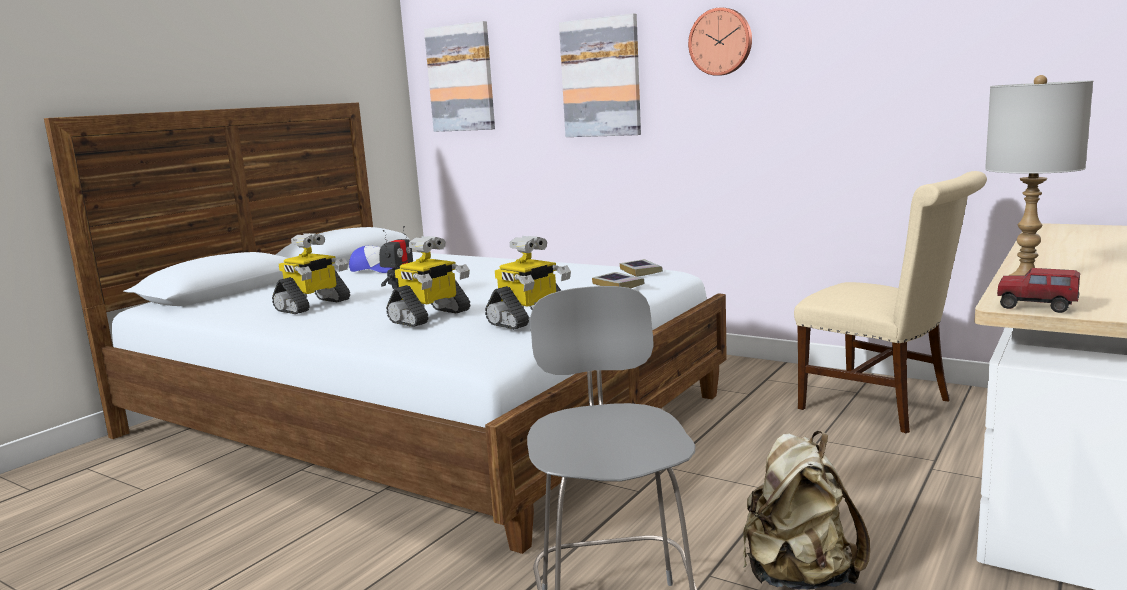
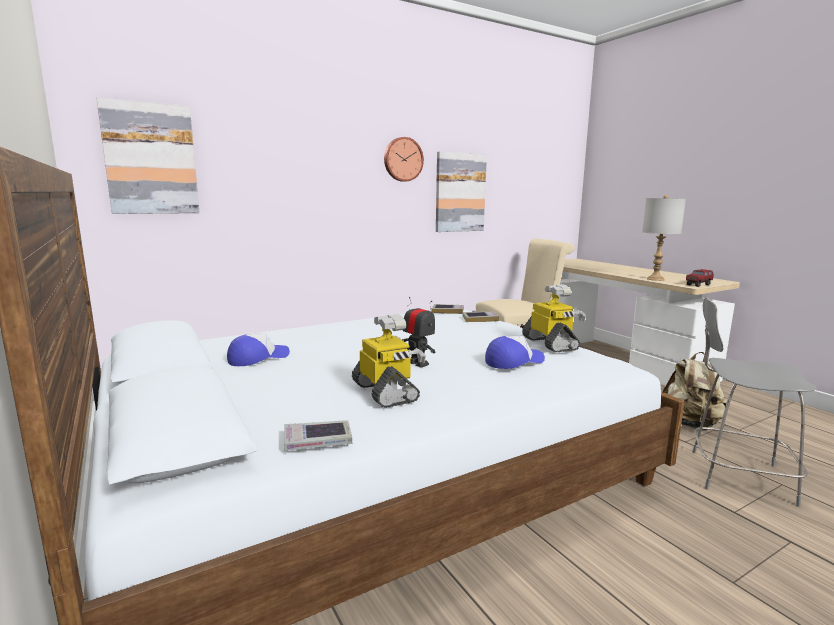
camera: 65 degrees left, 0 degrees up
toy robot [386,236,471,327] -> cap [485,336,545,369]
picture [559,13,641,137] -> picture moved to [436,151,487,232]
none -> book [284,420,352,451]

